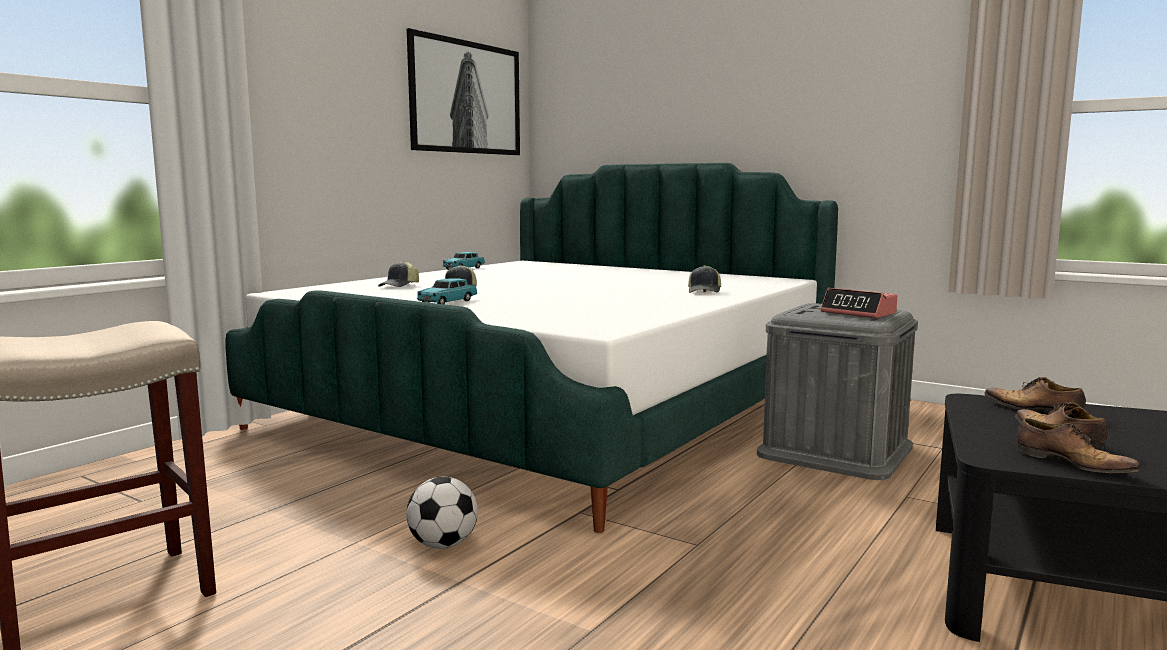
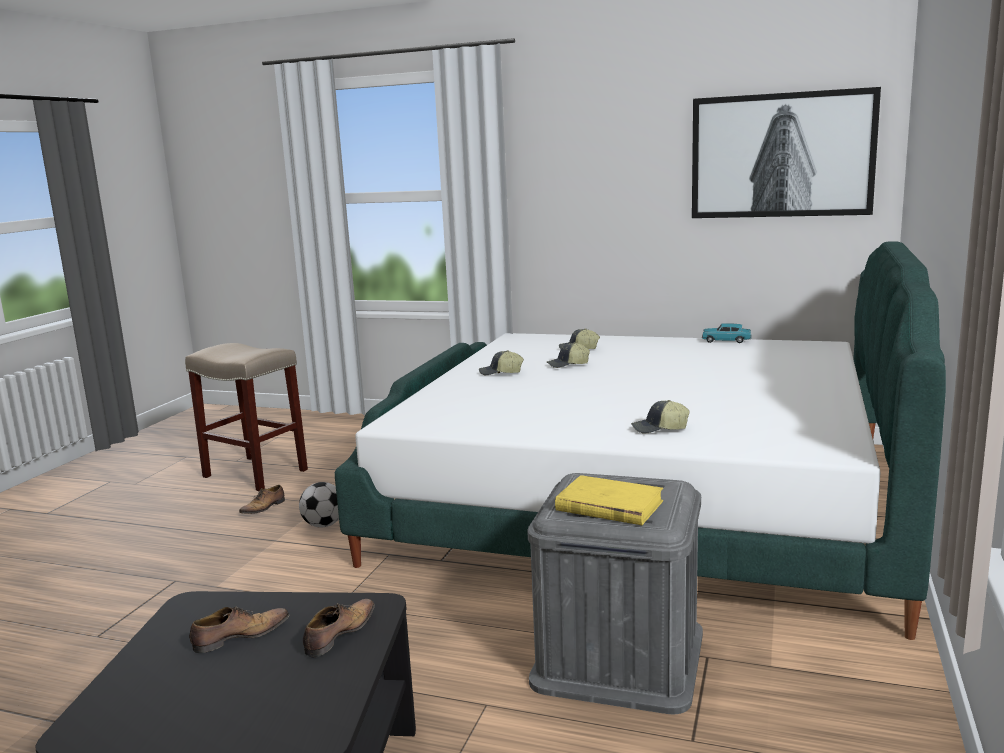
camera: 75 degrees right, 5 degrees up
turquoise toy car [417,278,477,304] -> cap [479,350,524,375]
alarm clock [820,288,897,318] -> yellow book [555,475,663,525]
shoe [1017,418,1141,473] -> shoe moved to [239,485,285,514]

